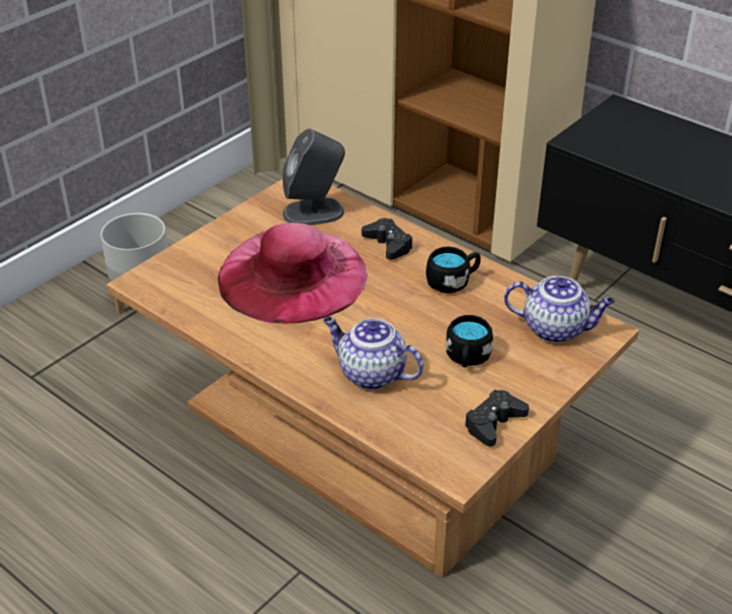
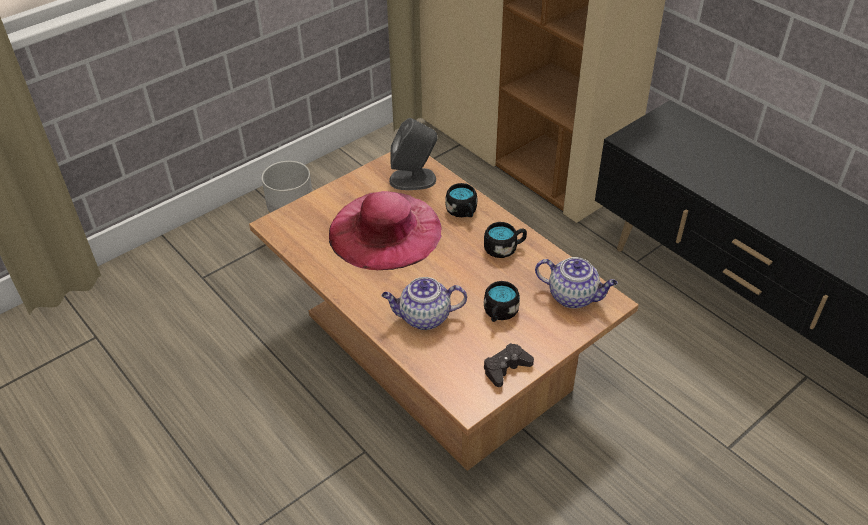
camera: 10 degrees right, 5 degrees up
teapot [323,317,424,390] -> teapot turned 45 degrees counterclockwise [381,277,467,330]
black game controller [362,218,413,260] -> black mug [445,183,477,217]

